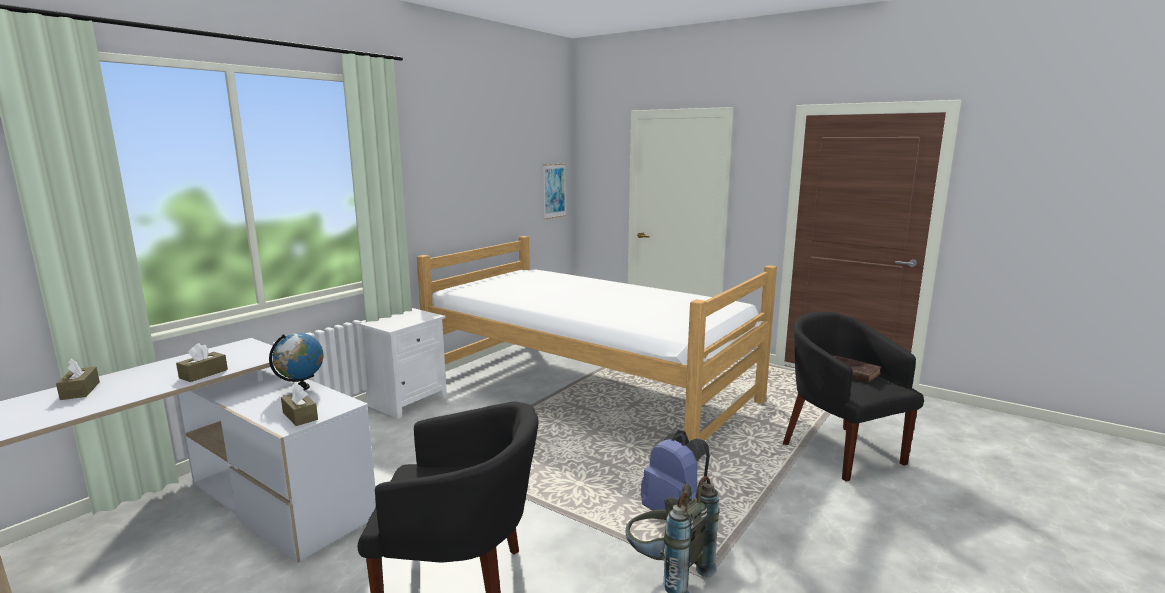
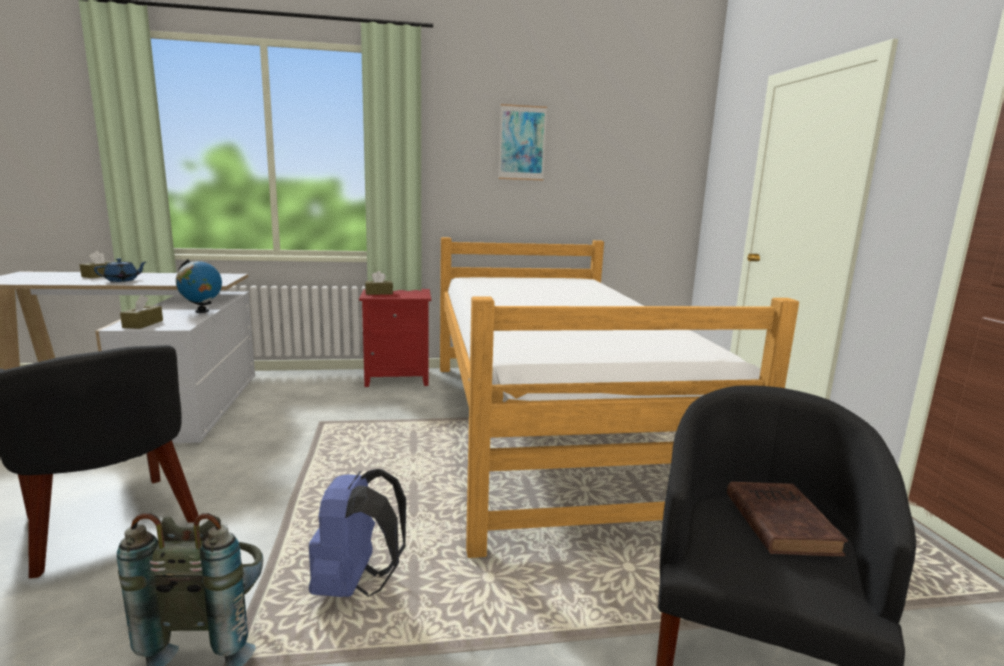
camera: 45 degrees right, 0 degrees up
brown tissue box [176,343,228,382] -> brown tissue box moved to [365,271,393,295]
white nightstand [359,308,447,419] -> red nightstand [359,289,431,387]
picture [543,164,566,219] -> picture moved to [498,104,547,181]
none -> blue teapot [94,258,146,282]

